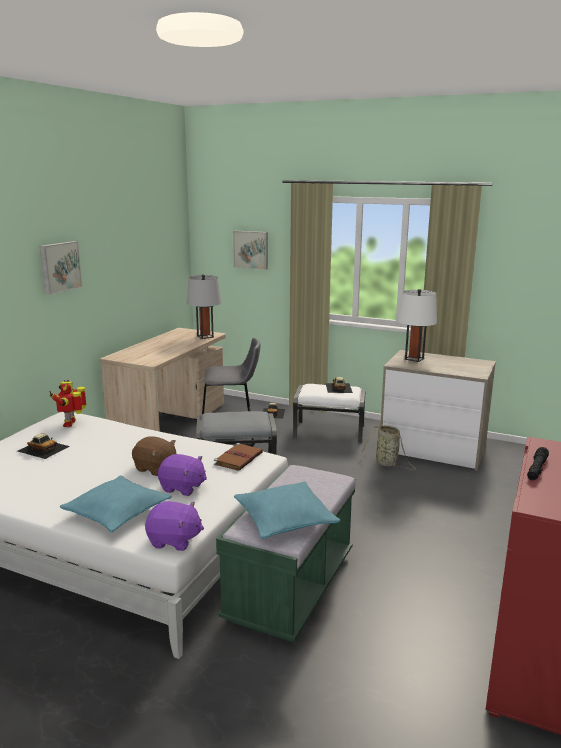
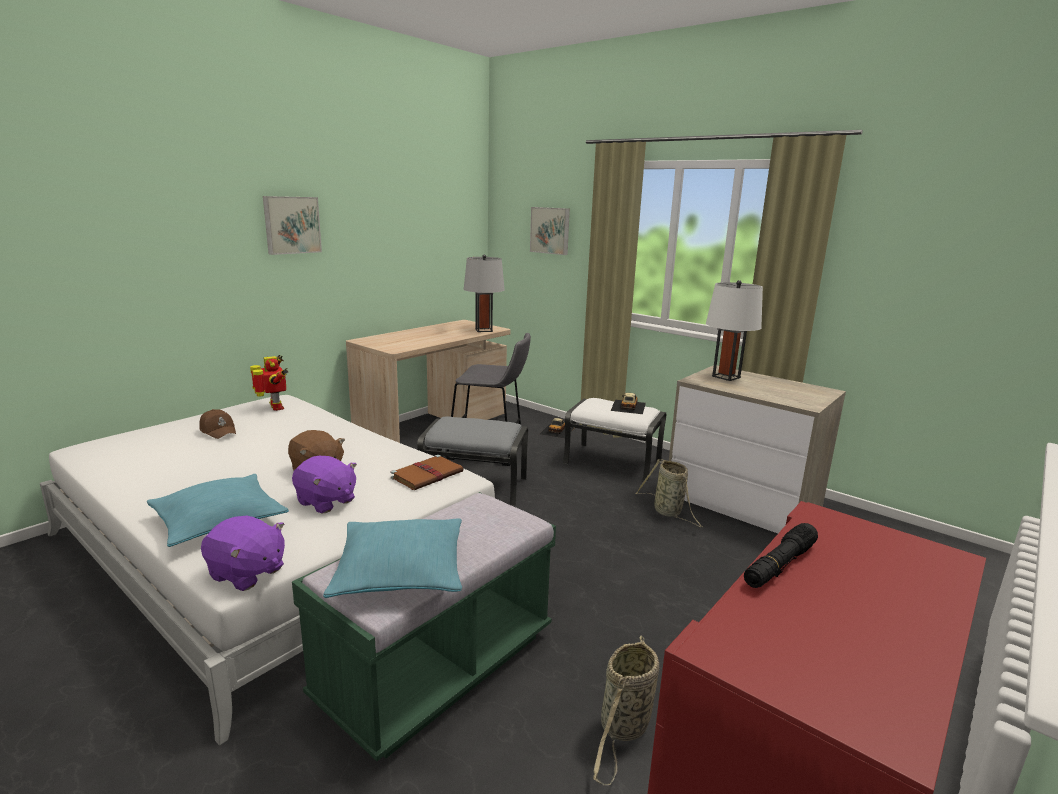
camera: 15 degrees right, 0 degrees up
toy car [17,434,70,459] -> brown cap [199,409,236,439]
toy robot [49,380,87,427] -> toy robot turned 135 degrees clockwise [250,355,288,411]
none -> basket [593,635,659,785]

